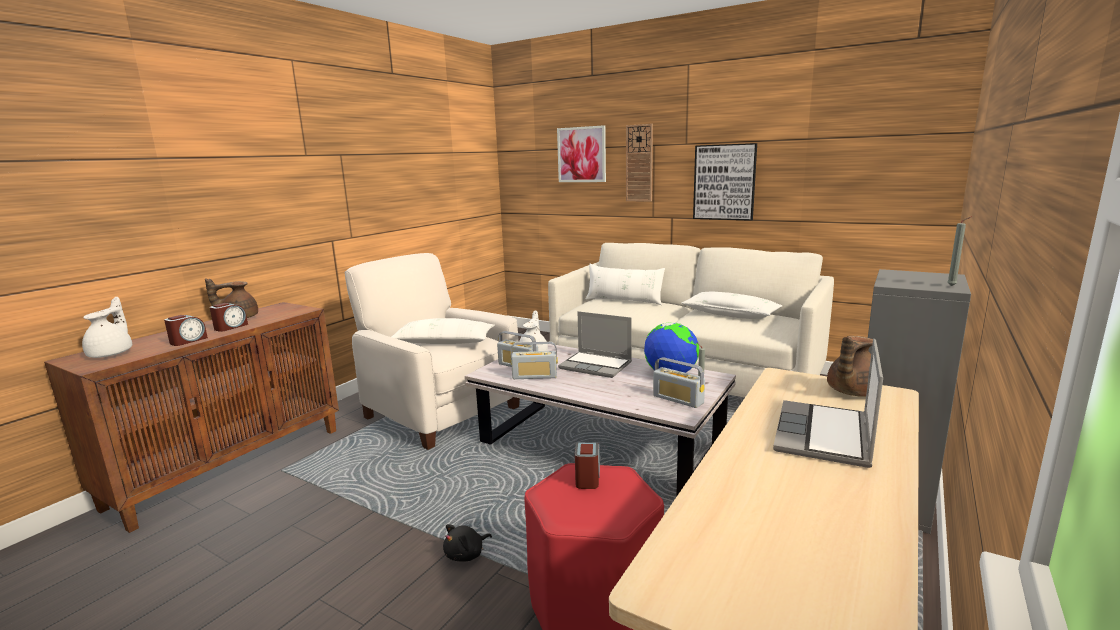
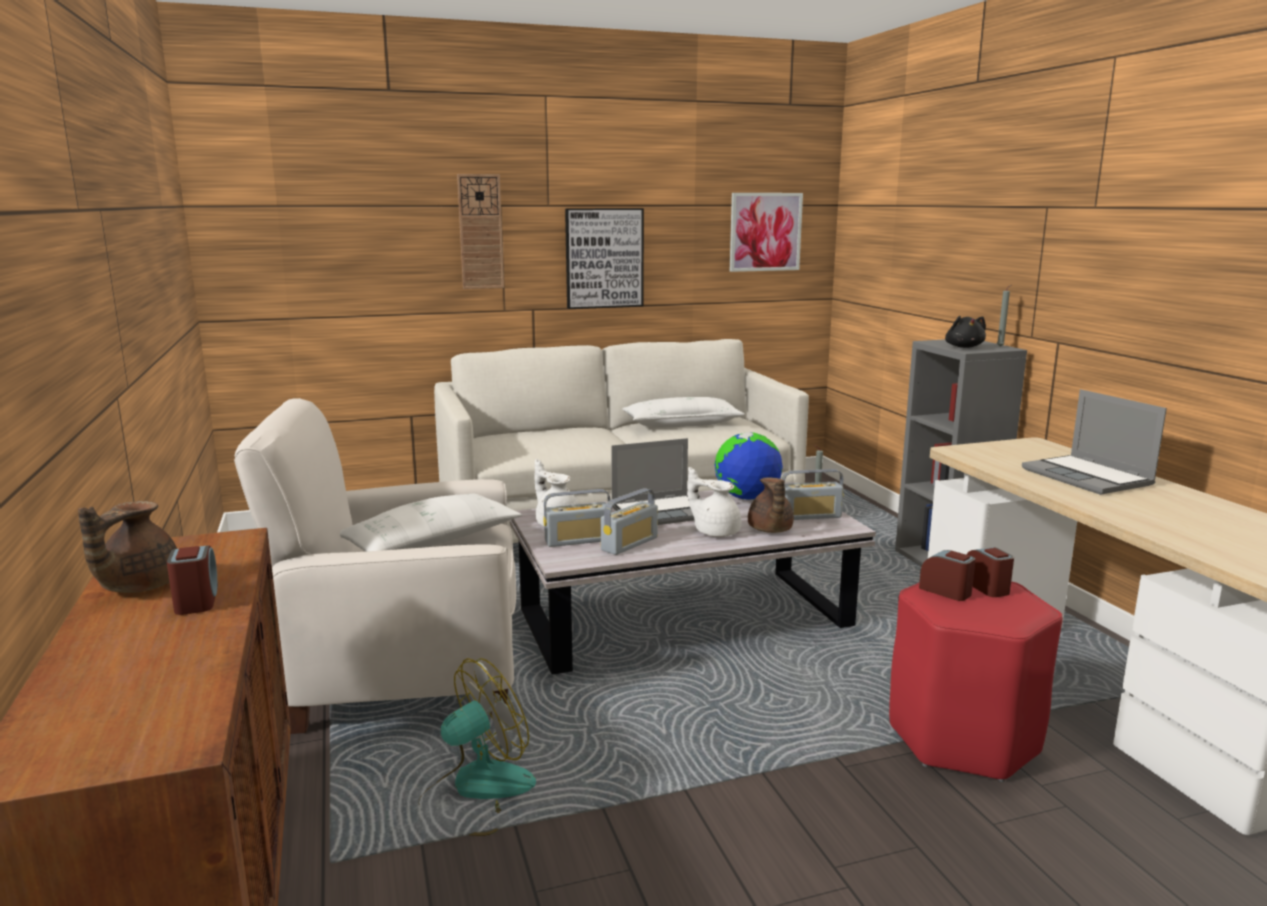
camera: 50 degrees left, 0 degrees up
white teapot [82,297,132,358] -> white teapot moved to [687,467,741,537]
alarm clock [164,315,208,346] -> alarm clock moved to [966,547,1014,597]
black plush toy [443,524,492,562] -> black plush toy moved to [945,316,986,348]
picture [557,125,606,182] -> picture moved to [730,193,803,272]
white pillow [586,263,665,305] -> none
brown teapot [827,336,873,397] -> brown teapot moved to [748,477,794,533]
none -> fan [419,658,536,836]

